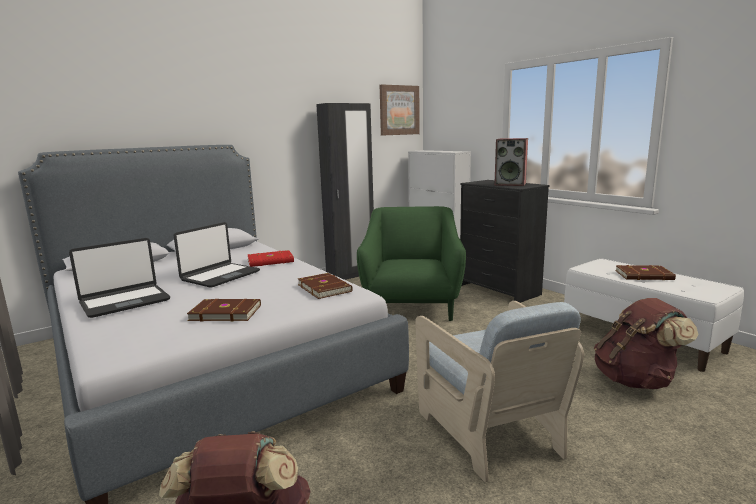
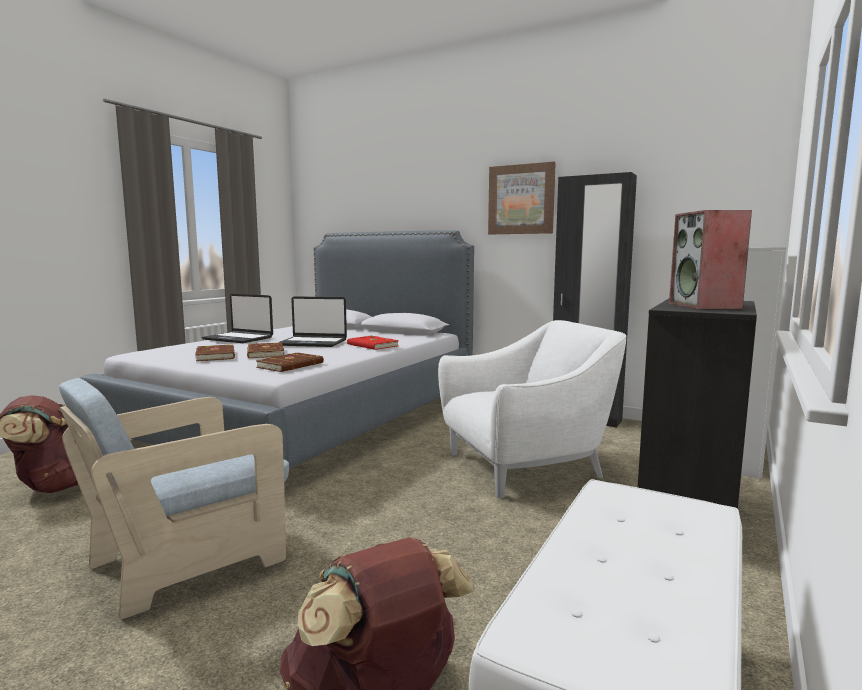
camera: 65 degrees right, 5 degrees down
green armchair [357,206,466,321] -> white armchair [438,320,626,498]
picture [380,85,420,136] -> picture moved to [488,162,556,234]
brown book [615,265,676,280] -> brown book moved to [247,342,284,358]

